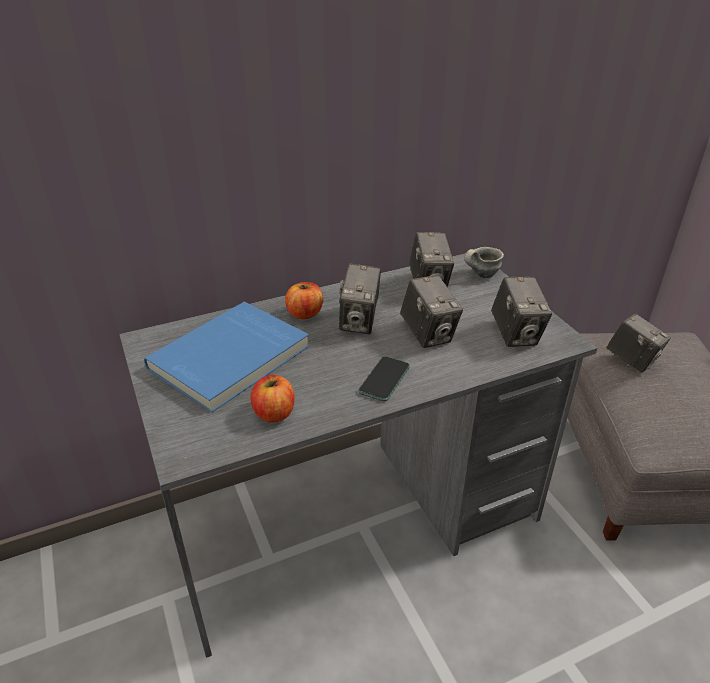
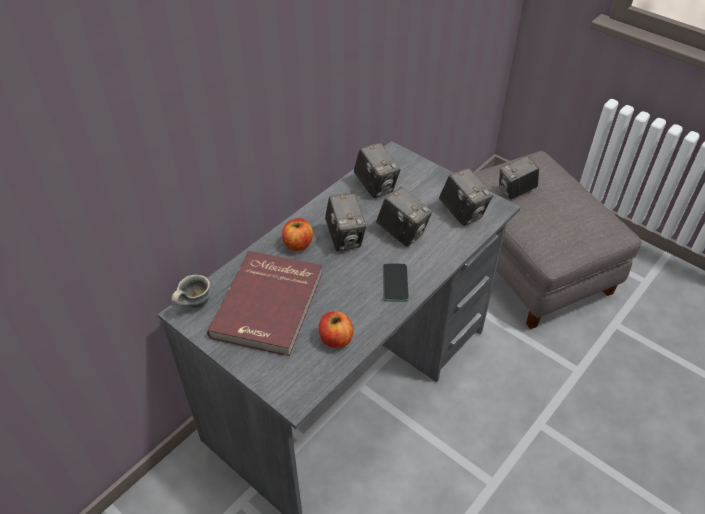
camera: 25 degrees left, 10 degrees up
blue book [144,301,309,413] -> red book [207,251,322,356]
grey mug [464,247,504,278] -> grey mug moved to [172,275,211,308]
camera [607,314,671,372] -> camera turned 135 degrees clockwise [499,156,539,199]

